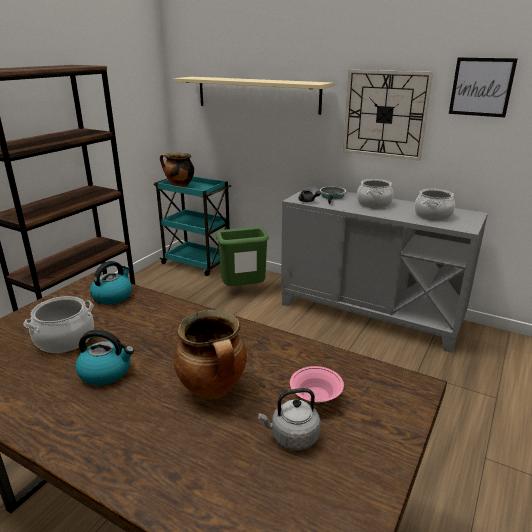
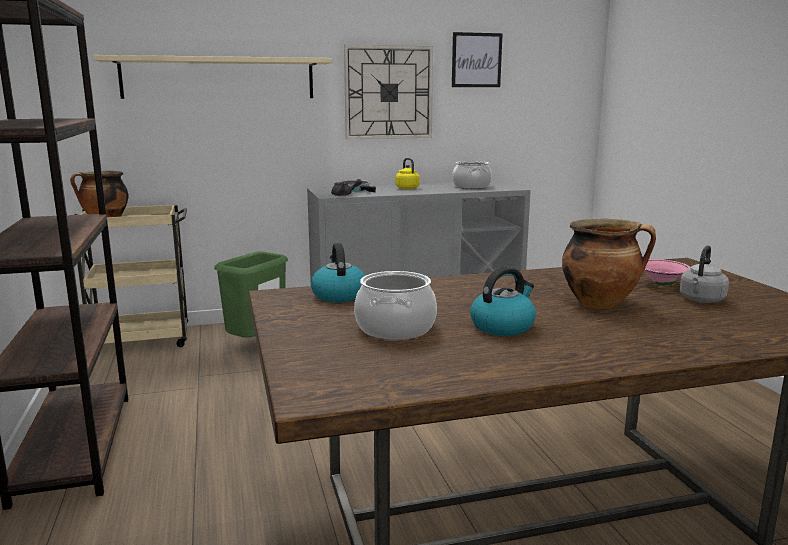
camera: 45 degrees left, 10 degrees down
turquoise cart [153,176,231,276] -> beige cart [71,205,188,347]
cooking pot [357,179,394,208] -> yellow kettle [395,158,420,189]

